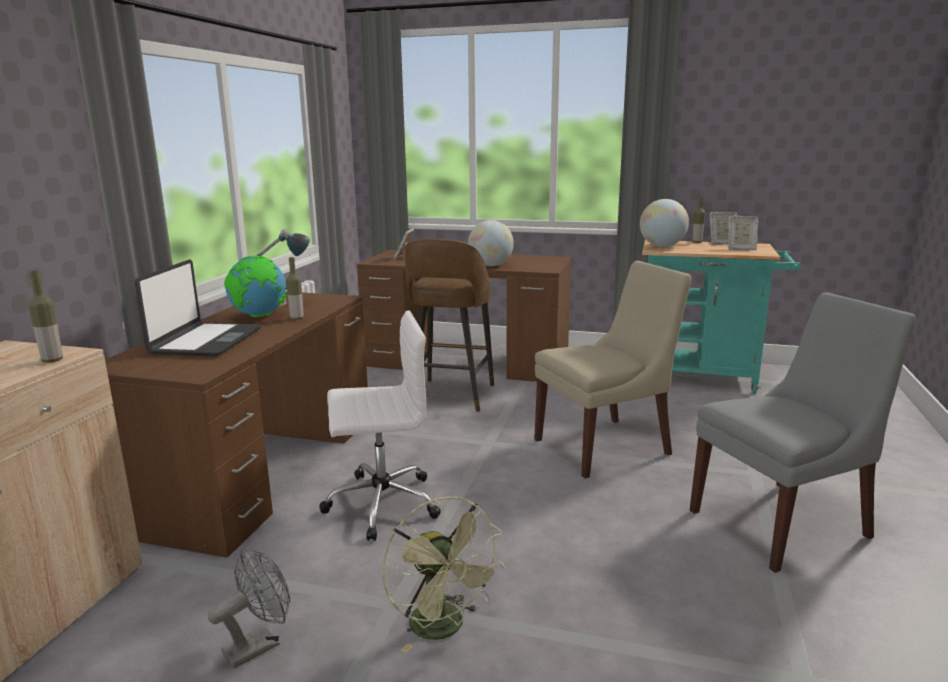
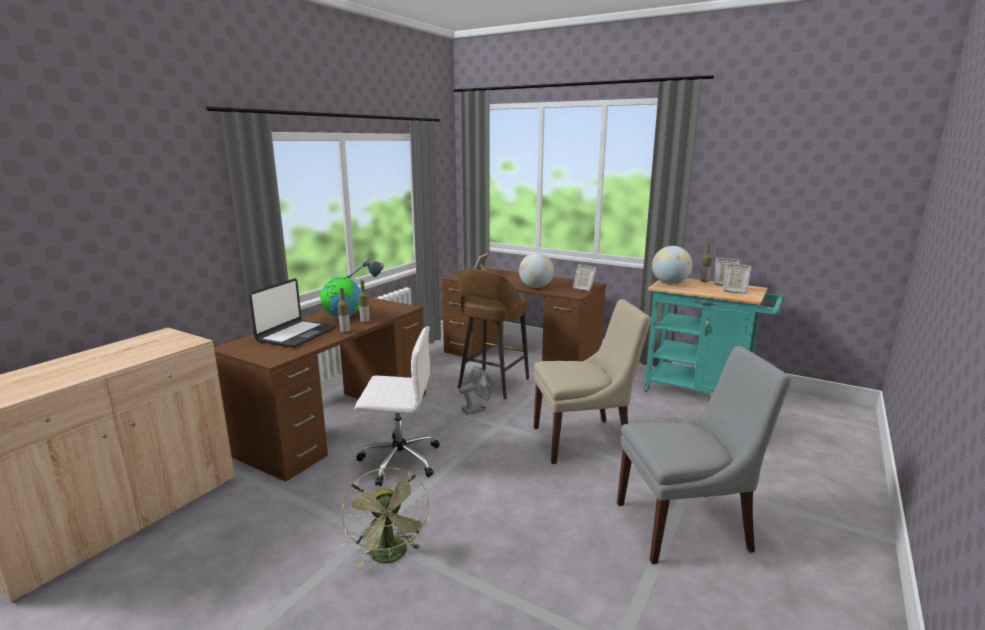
camera: 15 degrees right, 0 degrees up
bottle [28,271,63,363] -> bottle moved to [338,288,350,333]
grey fan [208,549,290,669] -> grey fan moved to [459,366,492,415]
none -> picture frame [573,265,597,291]

